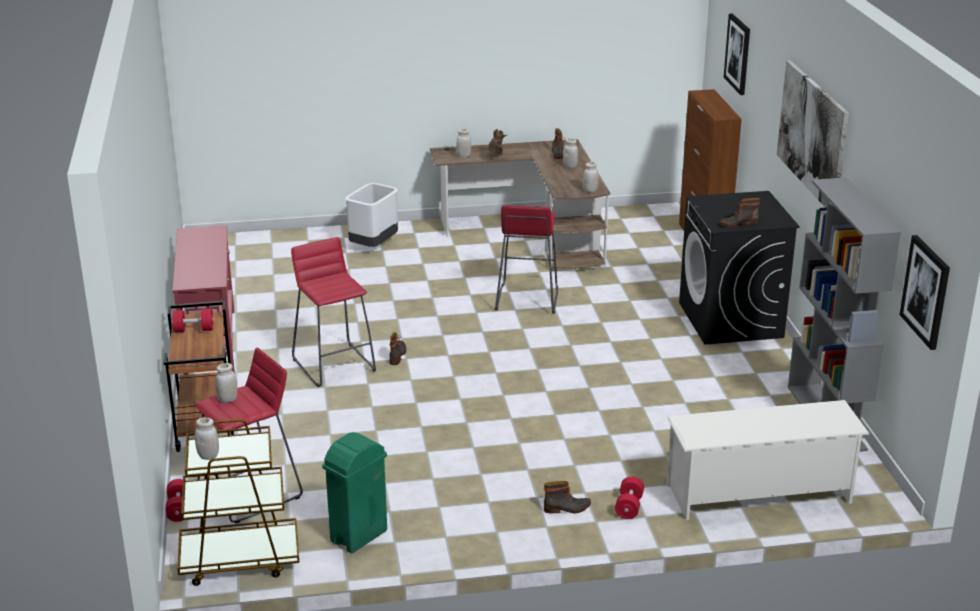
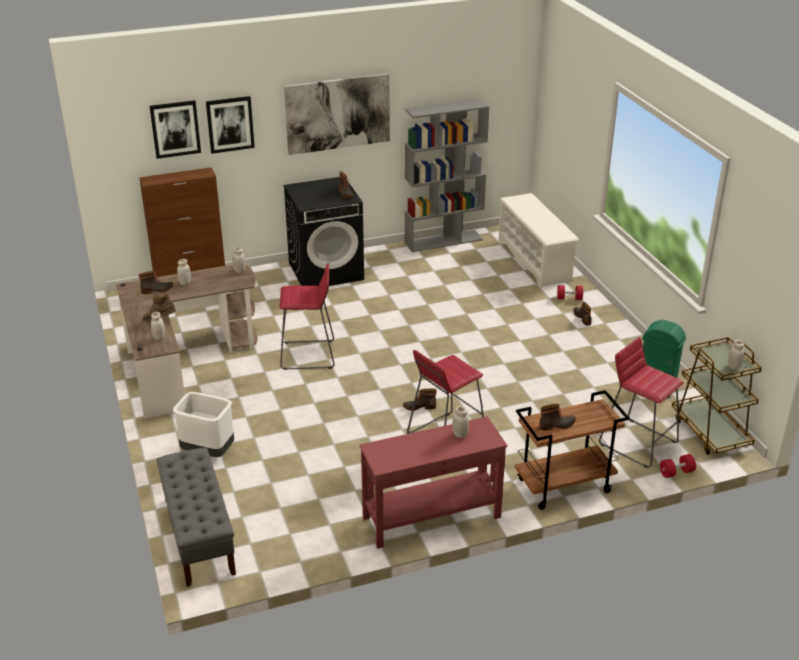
camera: 100 degrees left, 5 degrees up
red dumbbell [172,309,214,333] -> boot [539,404,576,431]
white jar [215,363,238,403] -> white jar moved to [452,406,469,438]
picture [899,235,950,350] -> picture moved to [206,96,255,154]
none -> grey bench [157,448,236,587]

